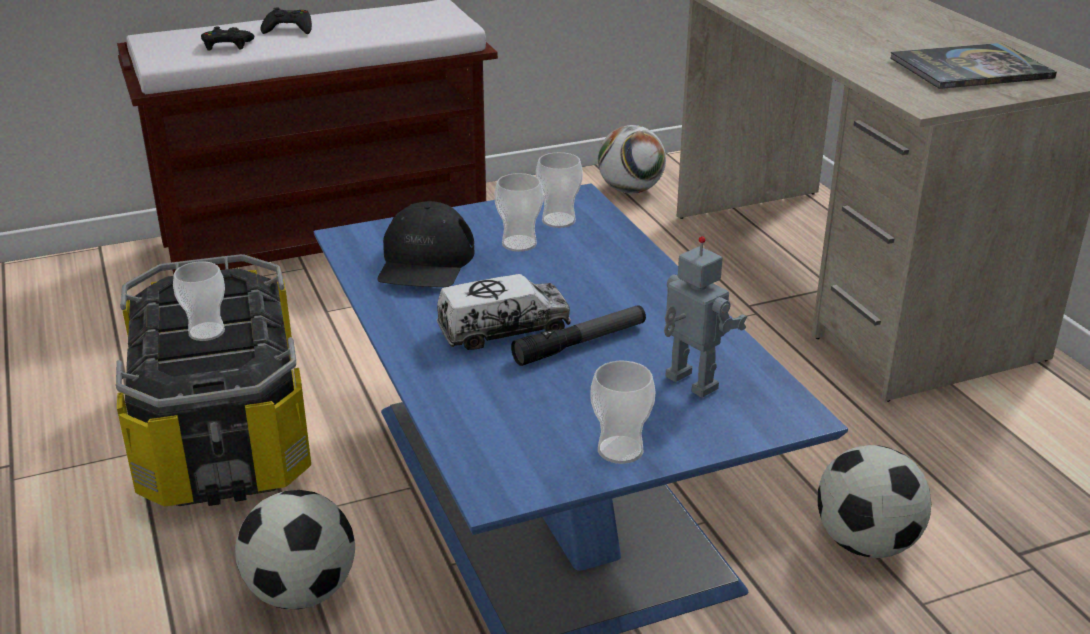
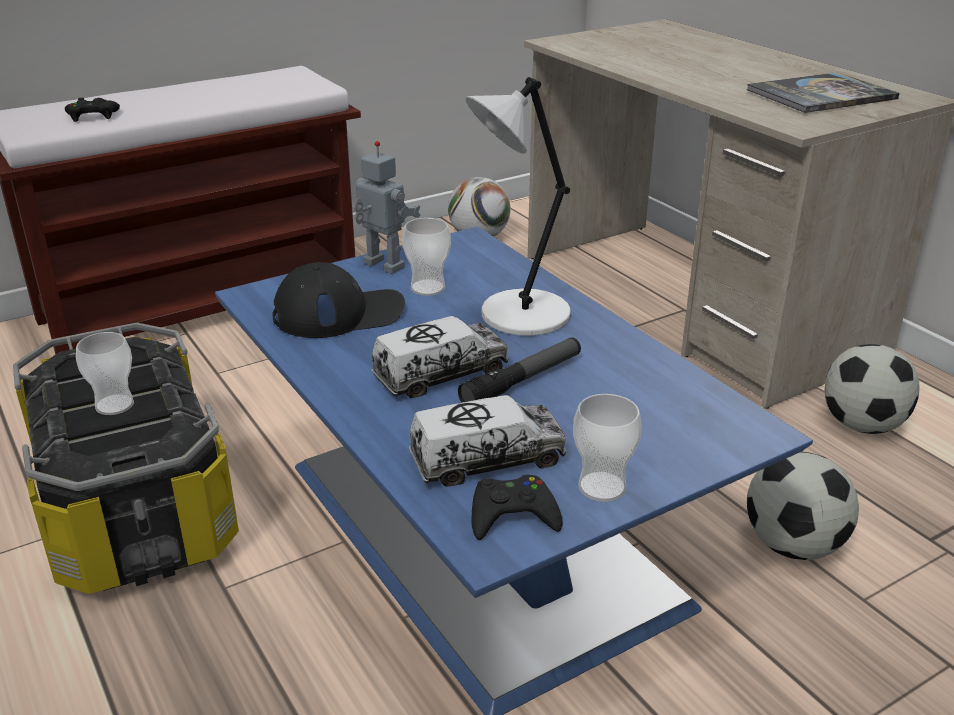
camera: 10 degrees left, 0 degrees up
football [235,490,355,609] -> football moved to [824,344,919,434]
black game controller [260,8,312,34] -> black game controller moved to [472,475,563,540]
black cap [378,201,475,287] -> black cap turned 105 degrees counterclockwise [272,262,405,338]
cup [536,152,583,228] -> none
toy robot [664,236,747,398] -> toy robot moved to [354,141,421,274]
none -> toy truck [409,395,566,486]
none -> white table lamp [465,77,571,336]

